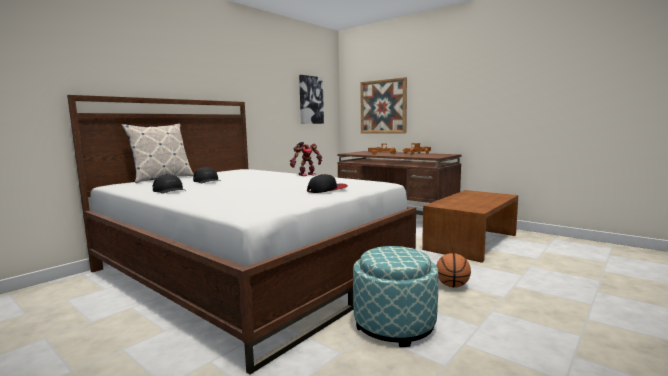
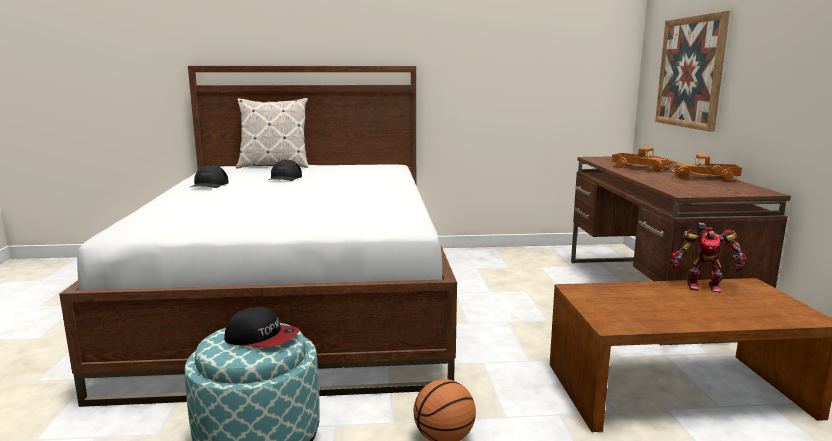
camera: 45 degrees right, 5 degrees up
toy robot [290,142,322,176] -> toy robot moved to [670,223,747,293]
picture [299,75,324,124] -> none
cap [307,174,348,193] -> cap moved to [224,307,300,347]

